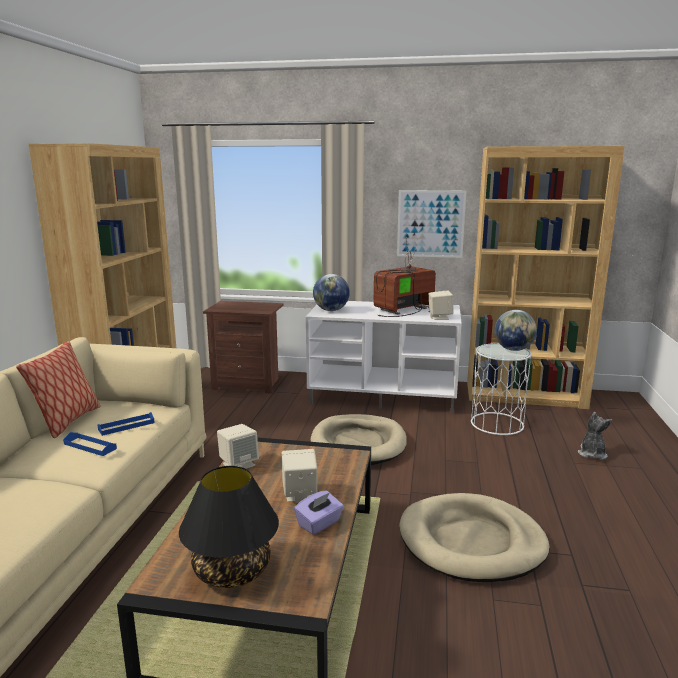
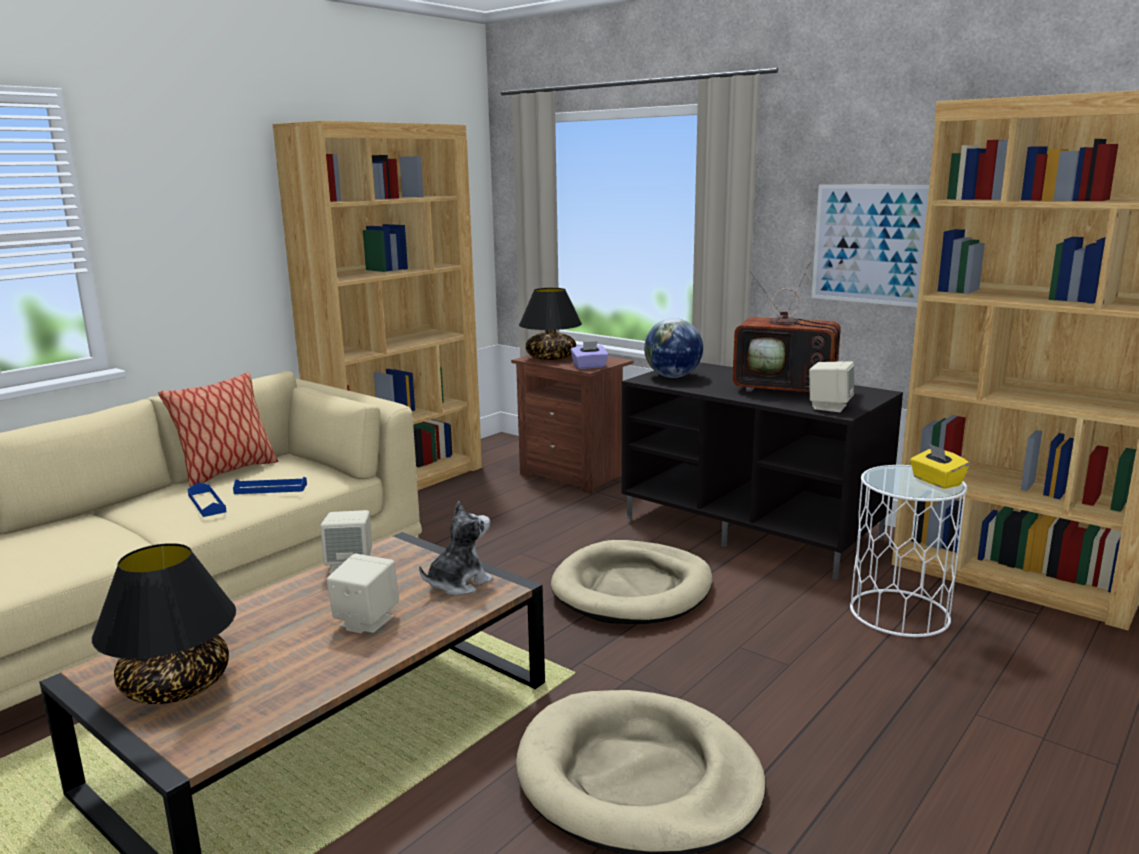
camera: 30 degrees right, 0 degrees up
purple tissue box [294,490,344,535] -> purple tissue box moved to [570,341,609,369]
white tv stand [306,301,462,414] -> black tv stand [622,362,903,580]
television [373,240,436,317] -> television turned 150 degrees counterclockwise [733,262,841,392]
globe [494,310,537,351] -> yellow tissue box [910,443,969,489]
plush toy [578,412,612,460] -> plush toy moved to [419,501,494,596]
none -> black table lamp [519,288,582,360]

